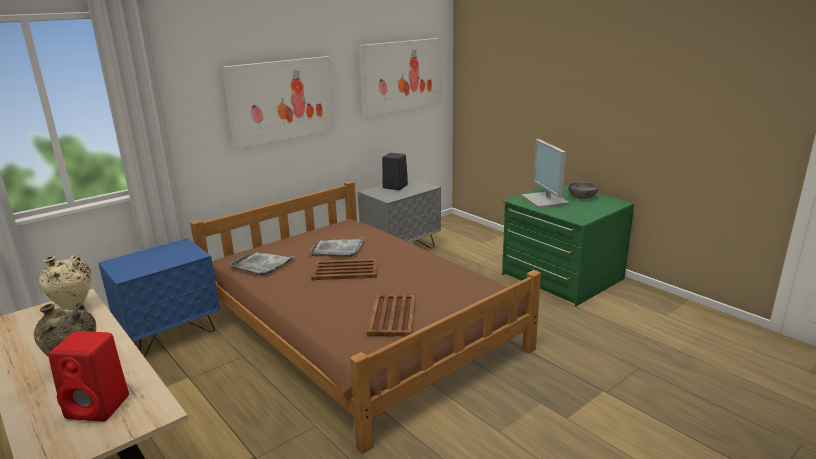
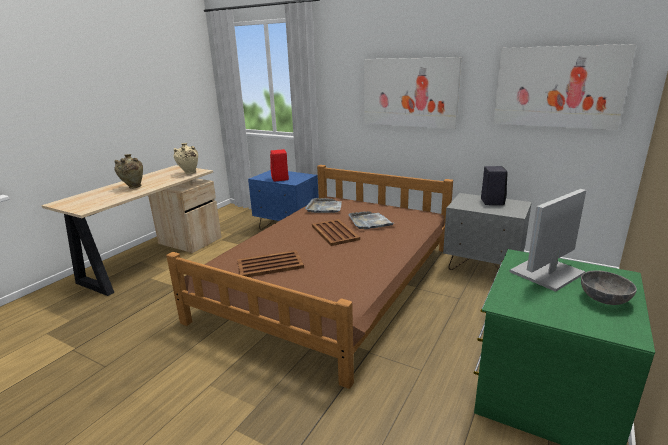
camera: 70 degrees right, 0 degrees up
red speaker [48,331,129,421] -> red speaker moved to [270,149,289,182]

